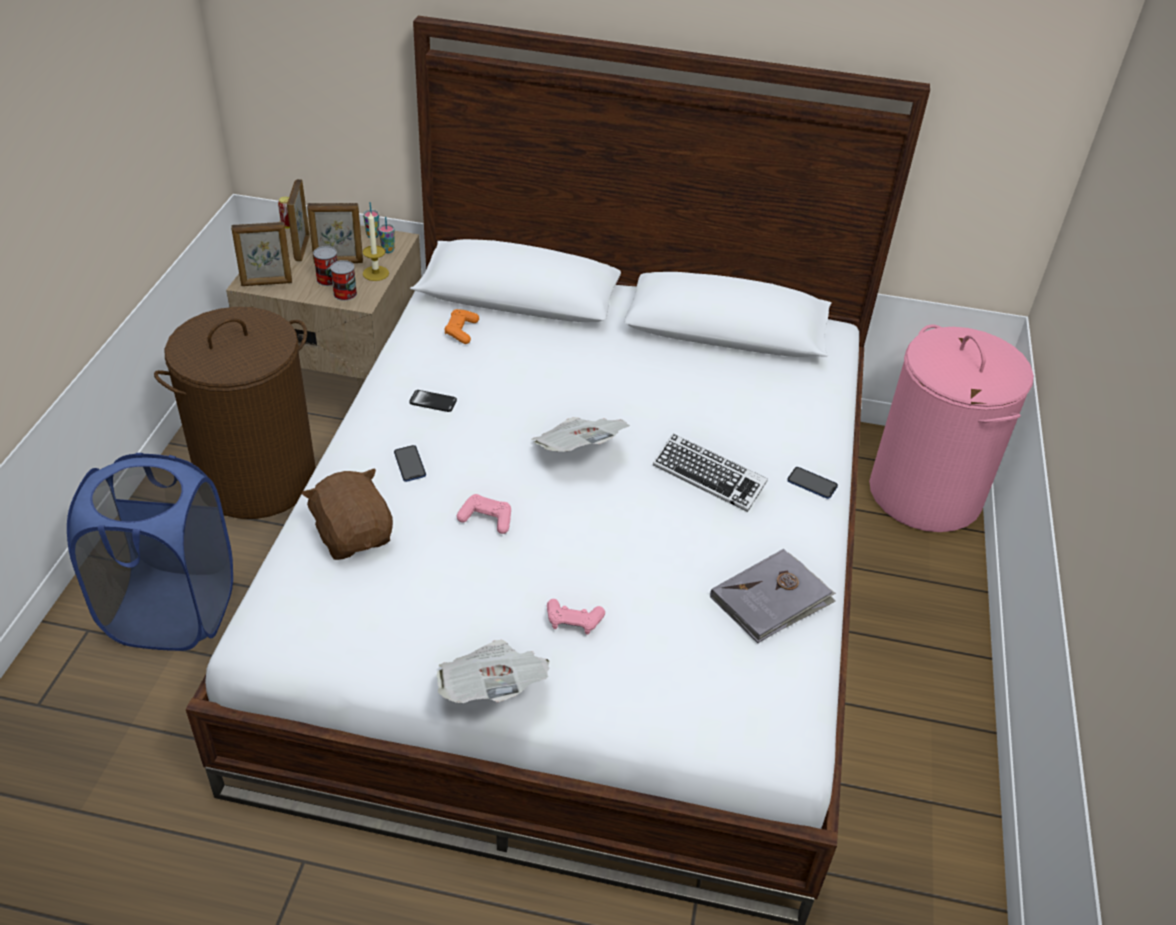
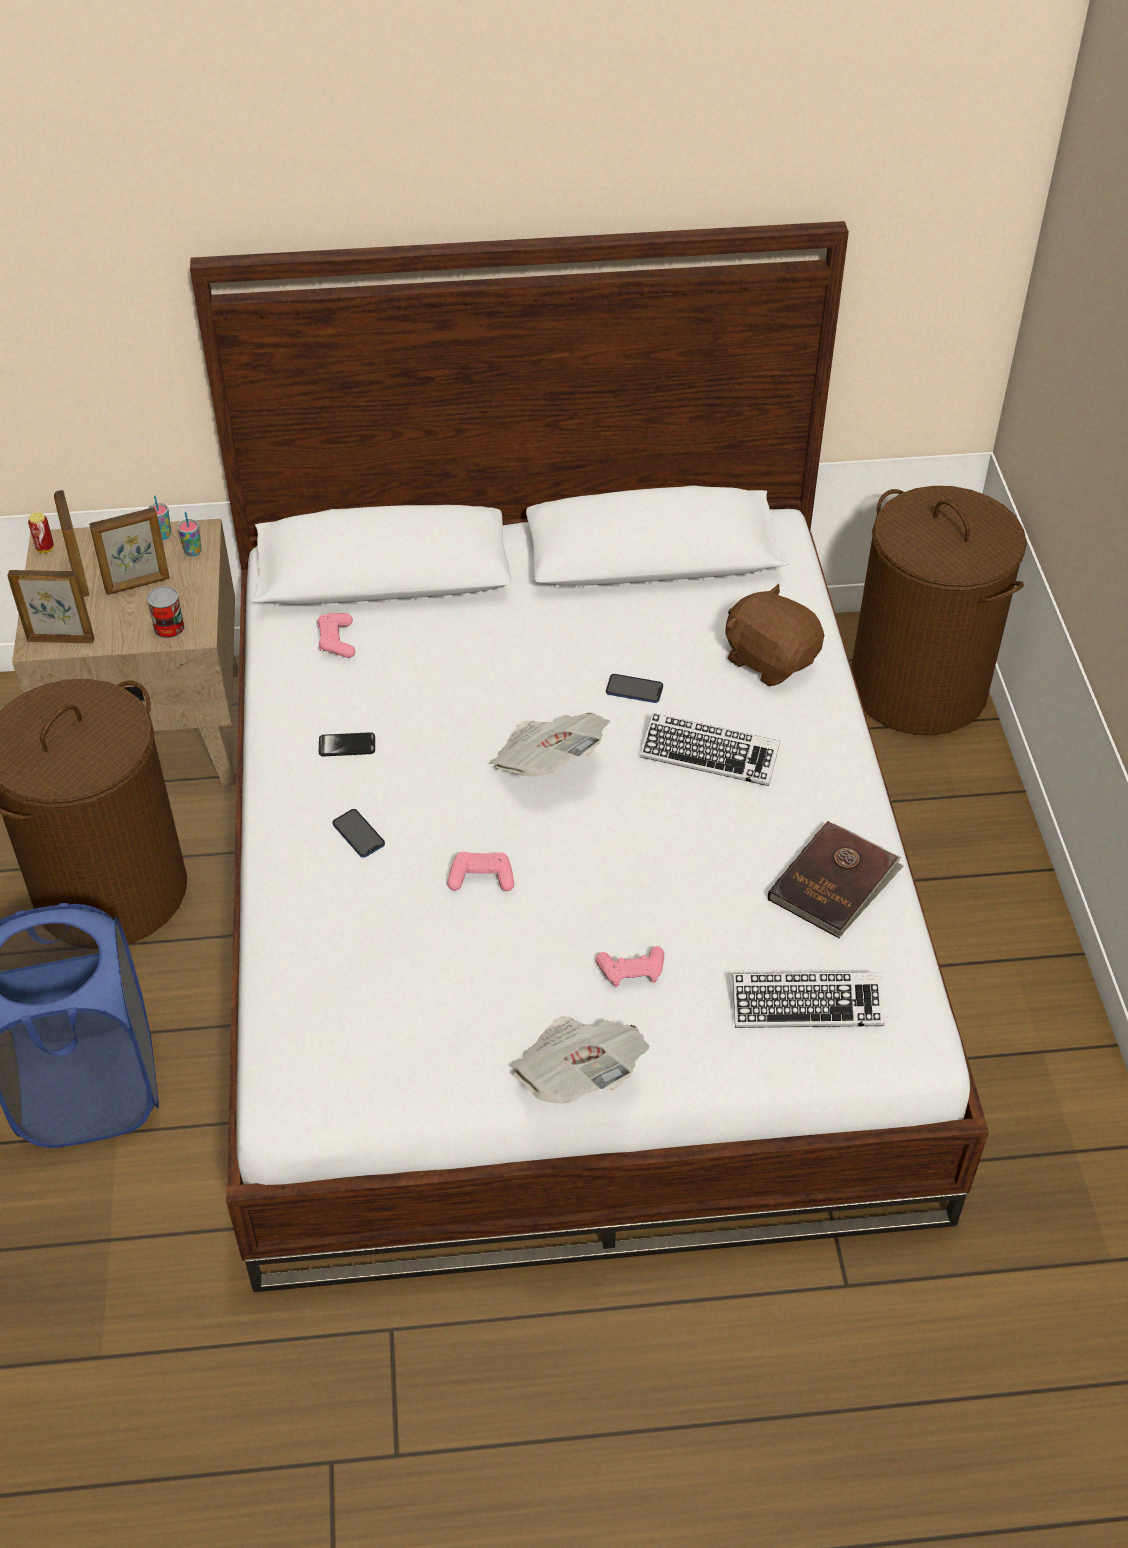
camera: 15 degrees left, 5 degrees up
picture frame [231,222,292,286] -> picture frame turned 150 degrees counterclockwise [7,570,94,644]
brown plush toy [302,468,393,560] -> brown plush toy moved to [725,584,824,686]
can [313,246,337,286] -> none
candle [363,211,389,281] -> none
orange game controller [444,309,479,344] -> pink game controller [317,613,355,658]
grey book [710,549,836,643] -> brown book [768,821,904,938]
phone [787,467,838,499] -> phone moved to [606,674,663,703]
pink laundry basket [869,325,1034,532] -> brown laundry basket [851,486,1027,735]
none -> keyboard [733,972,885,1028]

